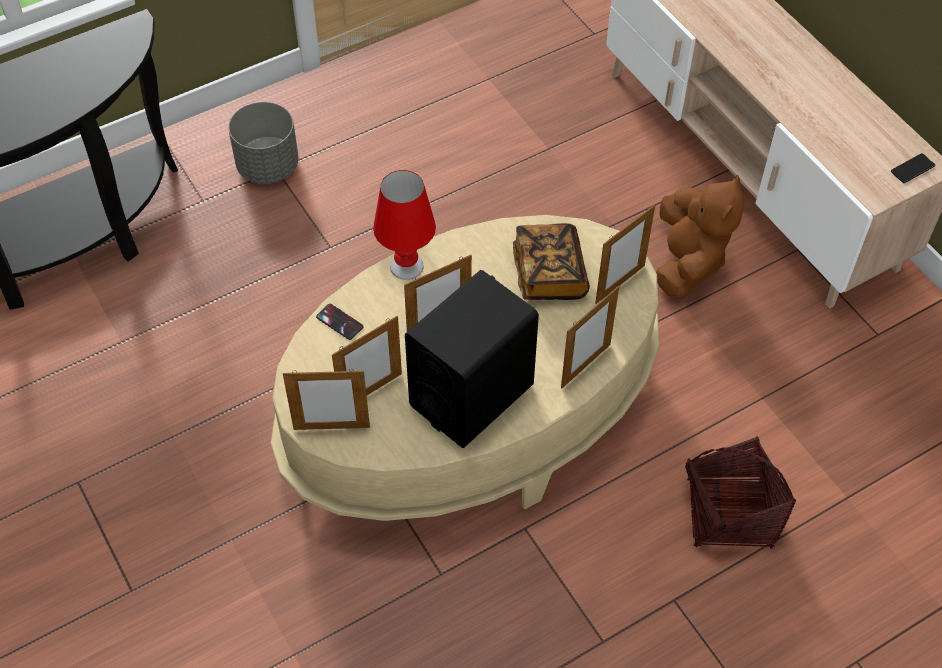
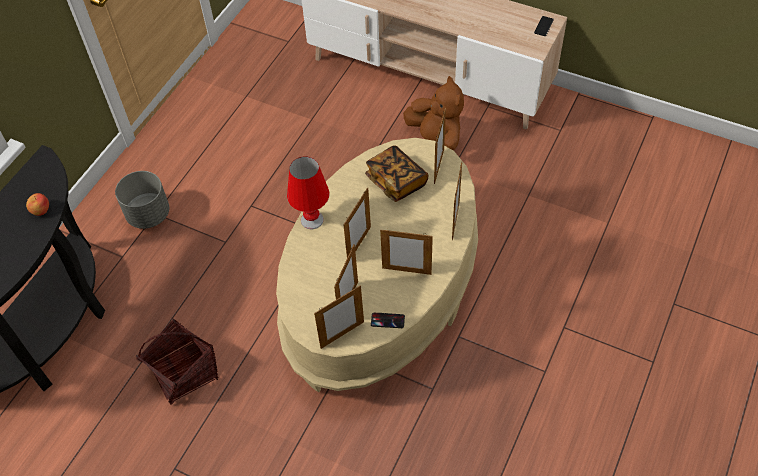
camera: 30 degrees left, 0 degrees up
phone [316,304,364,340] -> phone moved to [371,313,405,328]
black speaker [405,270,539,448] -> picture frame [380,229,433,275]
basket [685,436,796,549] -> basket moved to [136,319,219,405]
none -> apple [26,193,49,216]

